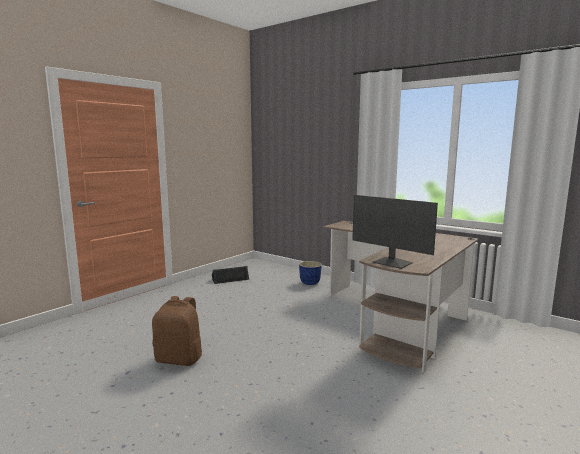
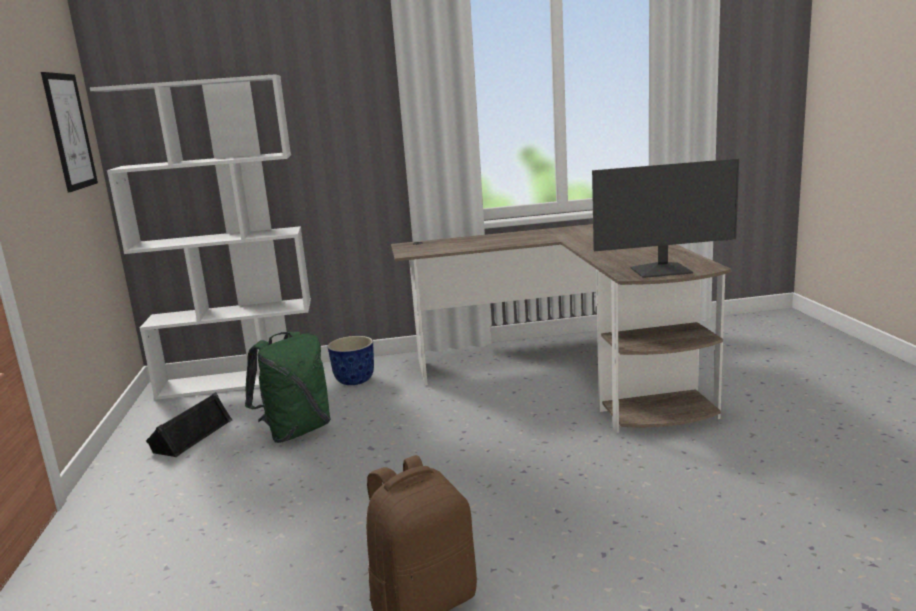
camera: 45 degrees left, 5 degrees up
none -> picture [41,72,98,192]
none -> white bookcase [90,74,311,400]
none -> green backpack [245,332,331,443]

